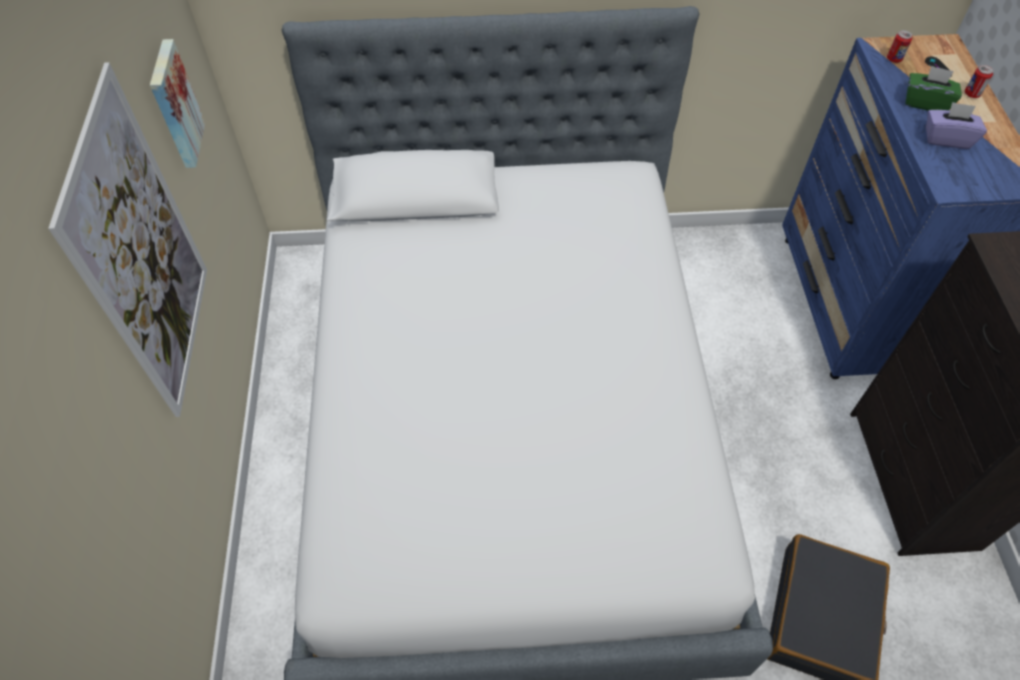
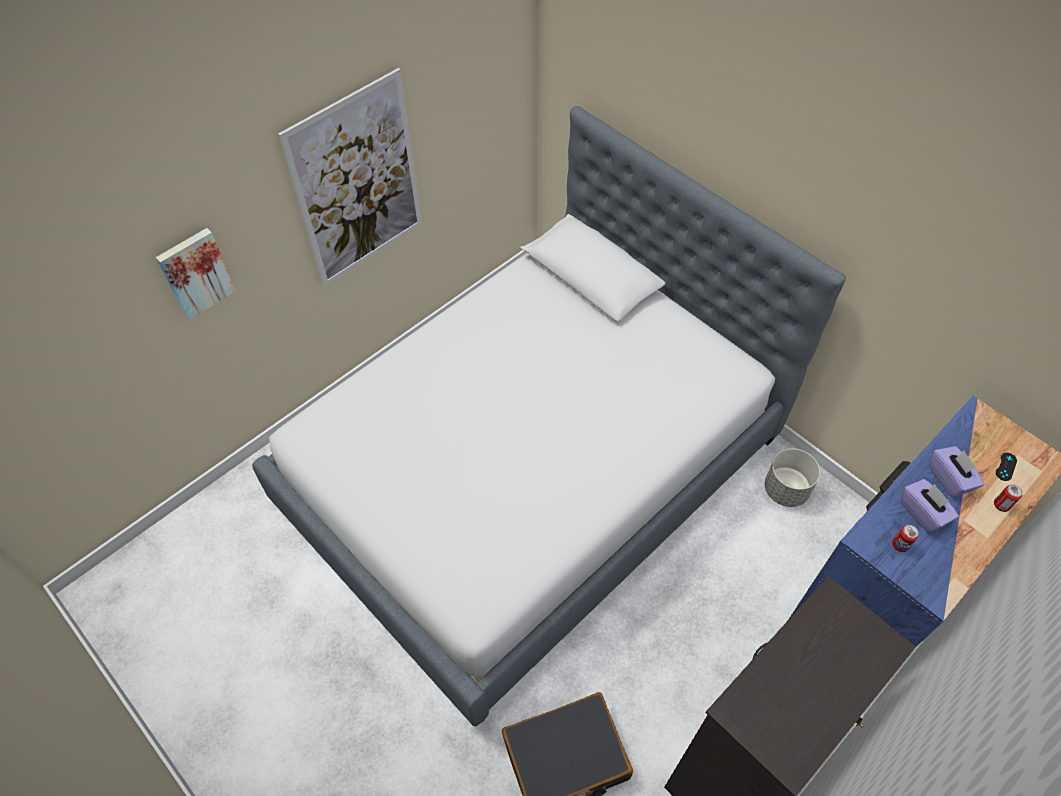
camera: 50 degrees right, 0 degrees up
picture [150,39,206,168] -> picture moved to [156,228,236,320]
can [887,30,912,63] -> can moved to [892,525,919,552]
green tissue box [906,66,962,111] -> purple tissue box [929,446,984,498]
none -> grey planter [765,449,820,507]

